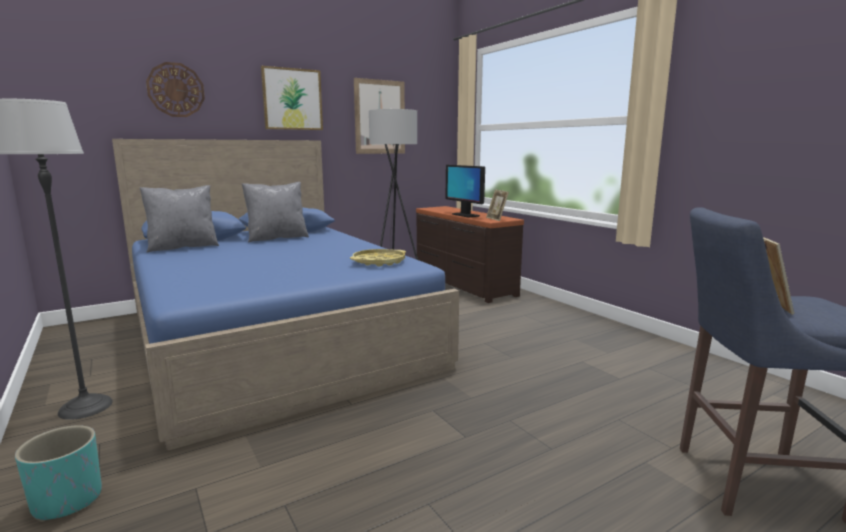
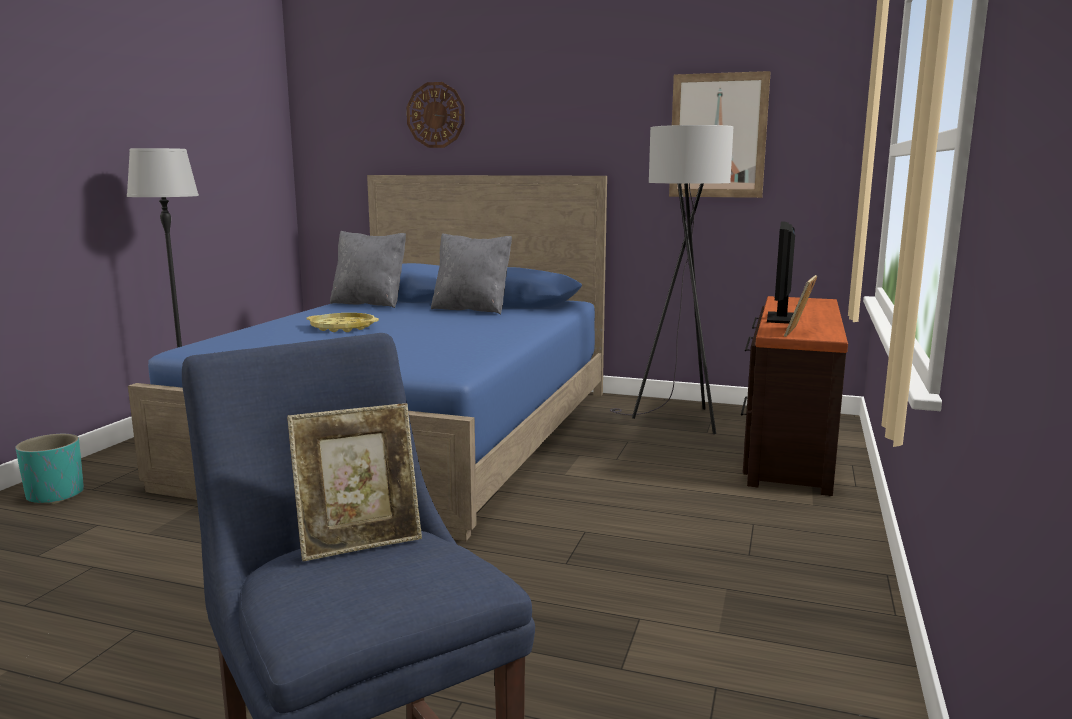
camera: 50 degrees right, 0 degrees up
picture [261,66,323,130] -> none
yellow tray [350,249,406,267] -> yellow tray moved to [307,313,379,332]

